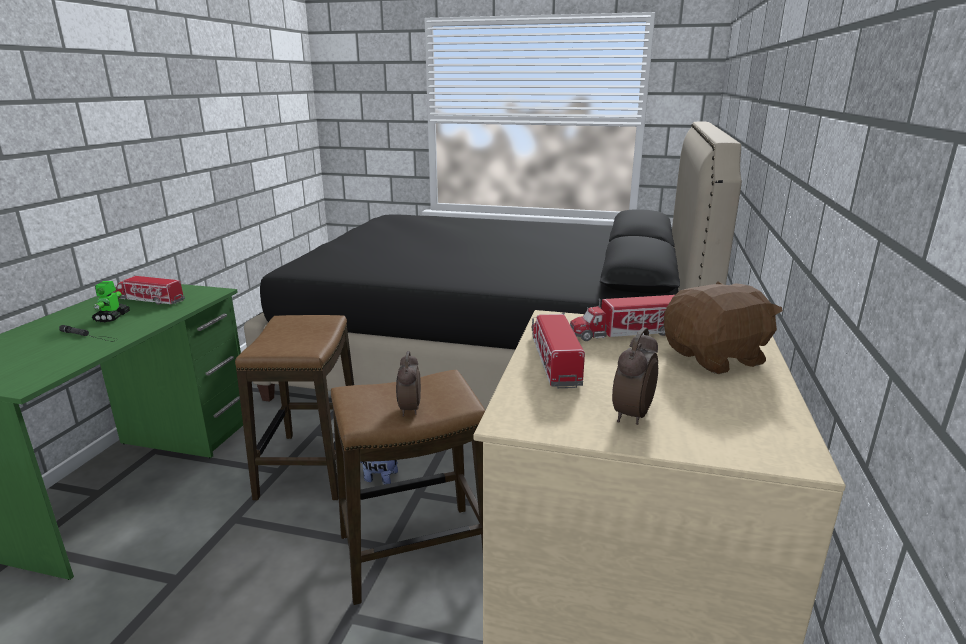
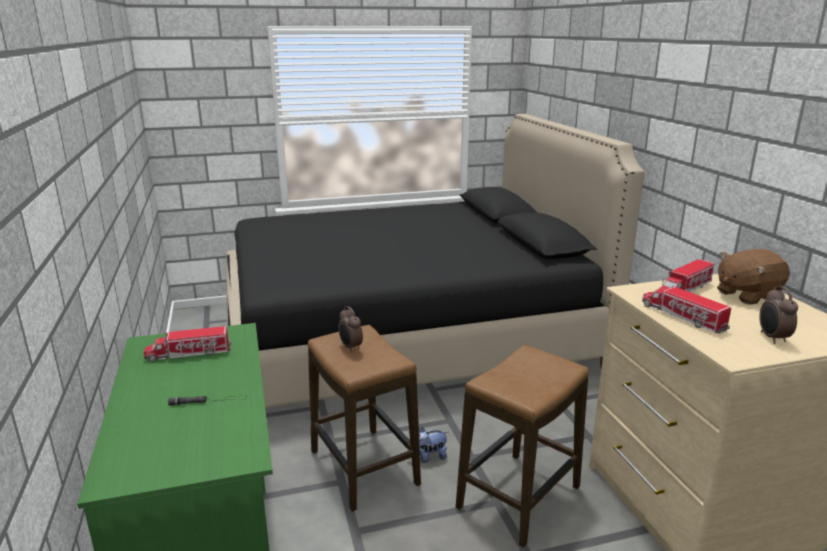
camera: 30 degrees left, 0 degrees up
toy robot [92,281,130,322] -> none
alarm clock [396,351,421,417] -> alarm clock moved to [338,306,363,352]
brown plush toy [664,281,783,374] -> brown plush toy turned 150 degrees counterclockwise [717,249,790,304]

